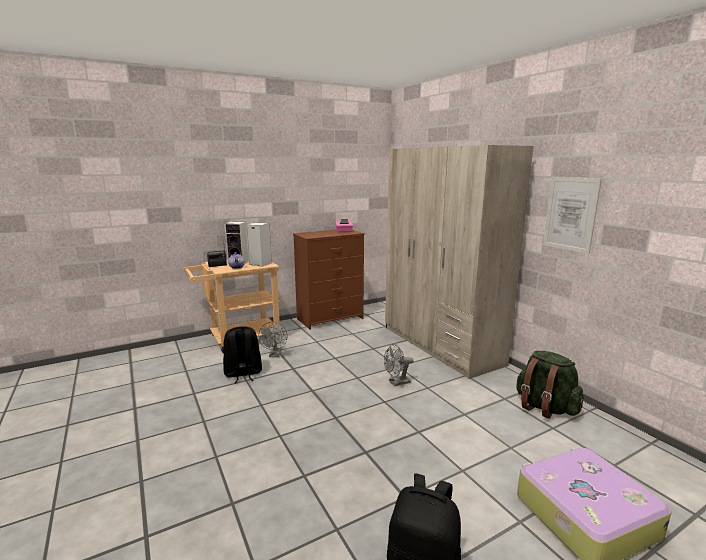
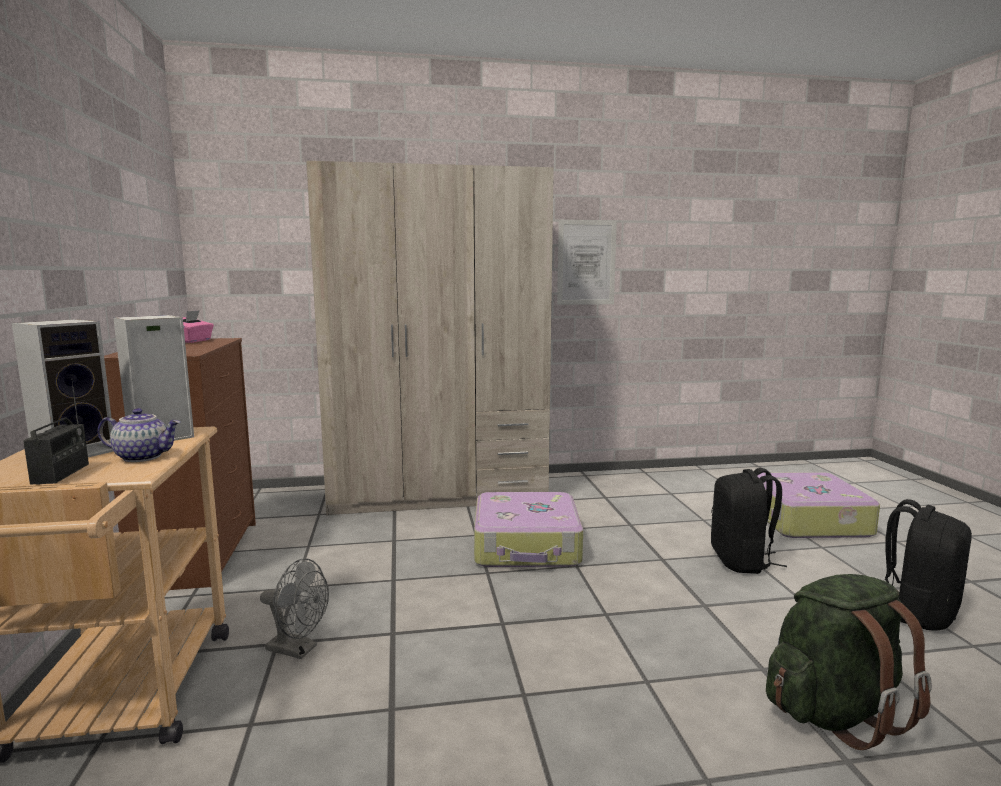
camera: 70 degrees left, 5 degrees down
black backpack [223,326,262,384] -> black backpack moved to [711,468,787,574]
grey fan [384,344,414,386] -> suitcase [474,492,583,567]
green backpack [516,351,583,419] -> green backpack moved to [766,574,932,750]

